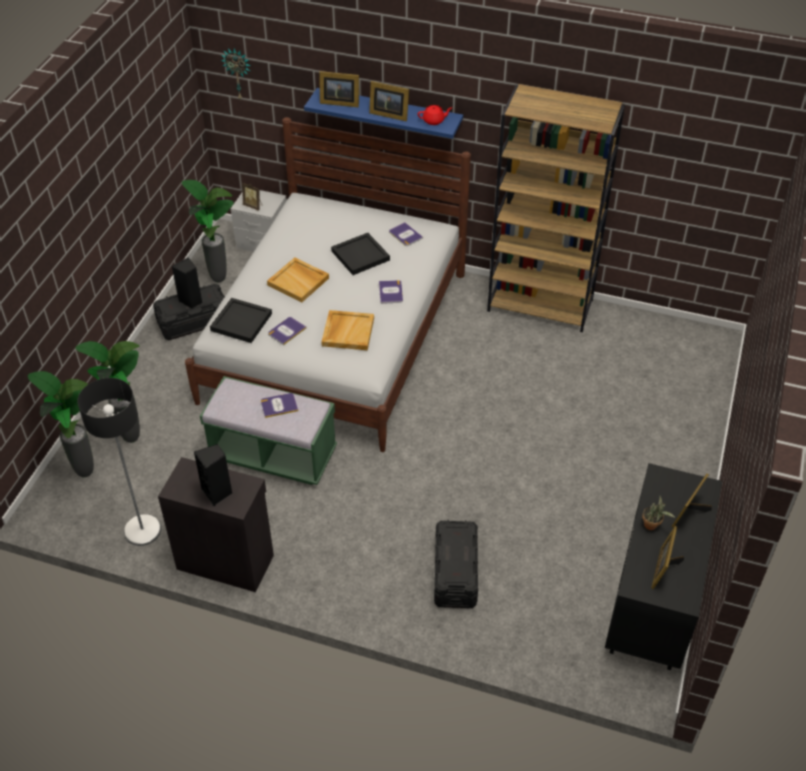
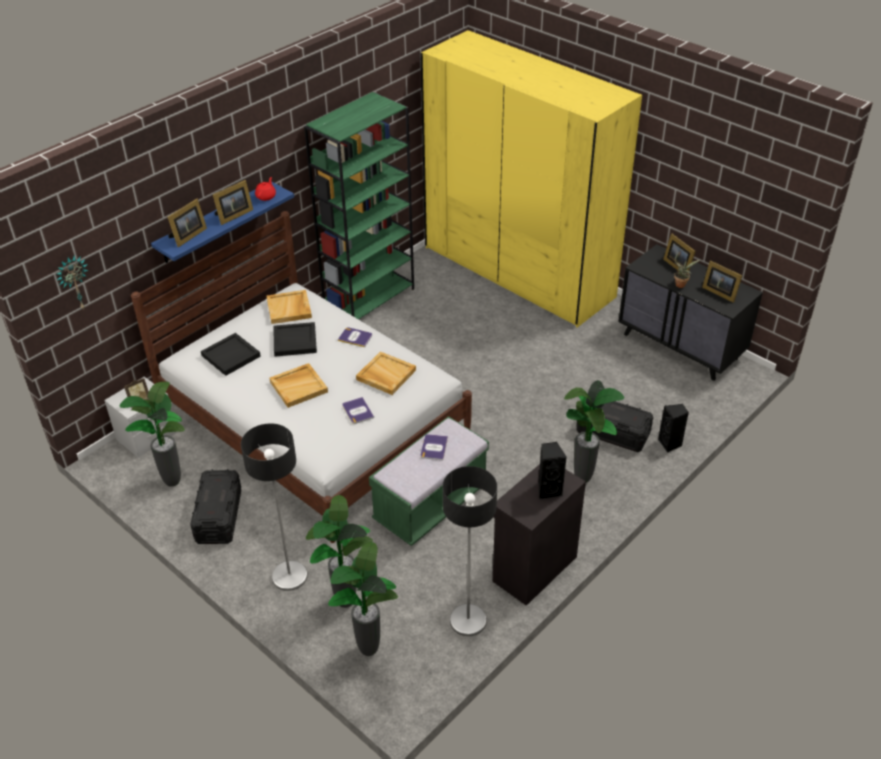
camera: 65 degrees left, 5 degrees down
black speaker [172,257,202,309] -> black speaker moved to [658,404,689,453]
black tray [210,298,272,343] -> black tray moved to [201,333,261,376]
book [389,222,423,246] -> beige tray [267,290,312,324]
brown bookcase [487,84,625,332] -> green bookcase [304,92,414,320]
none -> floor lamp [241,423,308,591]
none -> yellow wardrobe [420,30,642,327]
none -> potted plant [564,380,624,483]

